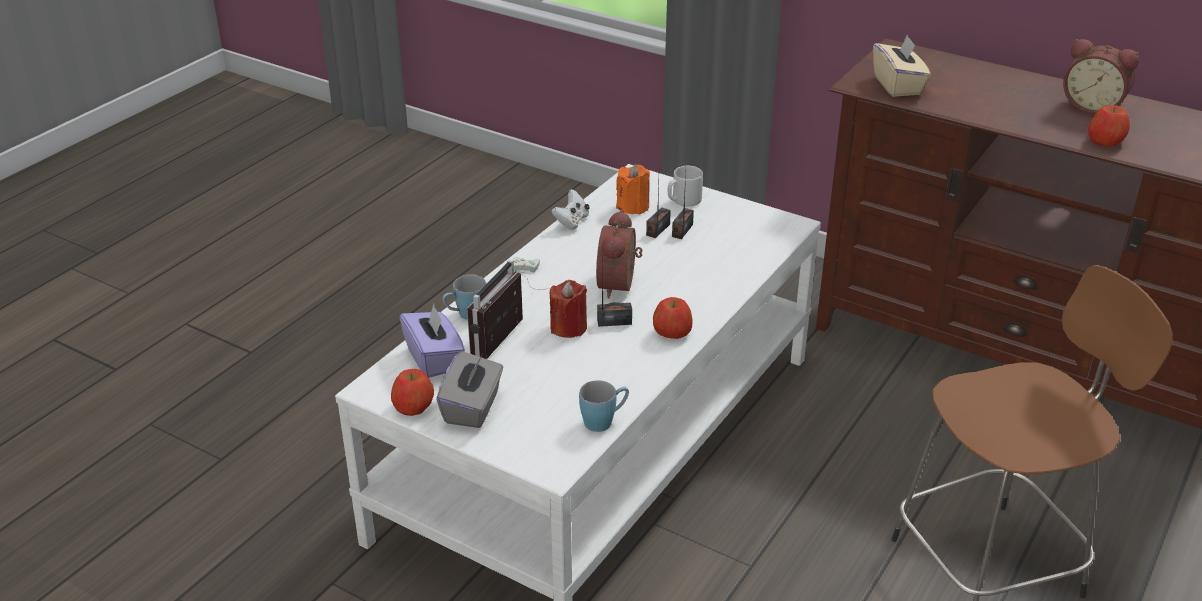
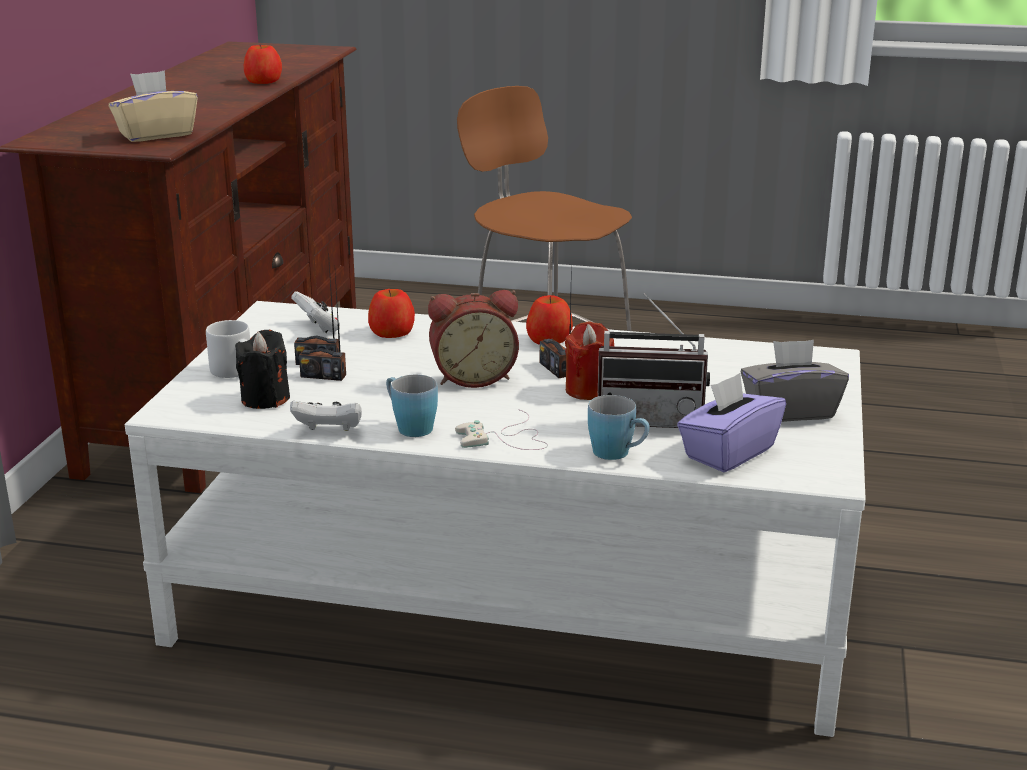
camera: 110 degrees left, 10 degrees down
apple [391,369,434,416] -> apple moved to [368,289,415,338]
blue mug [579,380,629,432] -> blue mug moved to [386,374,438,437]
orange candle [616,165,650,214] -> black candle [235,330,290,409]
alarm clock [1063,39,1139,114] -> none
none -> white game controller [291,291,340,333]

